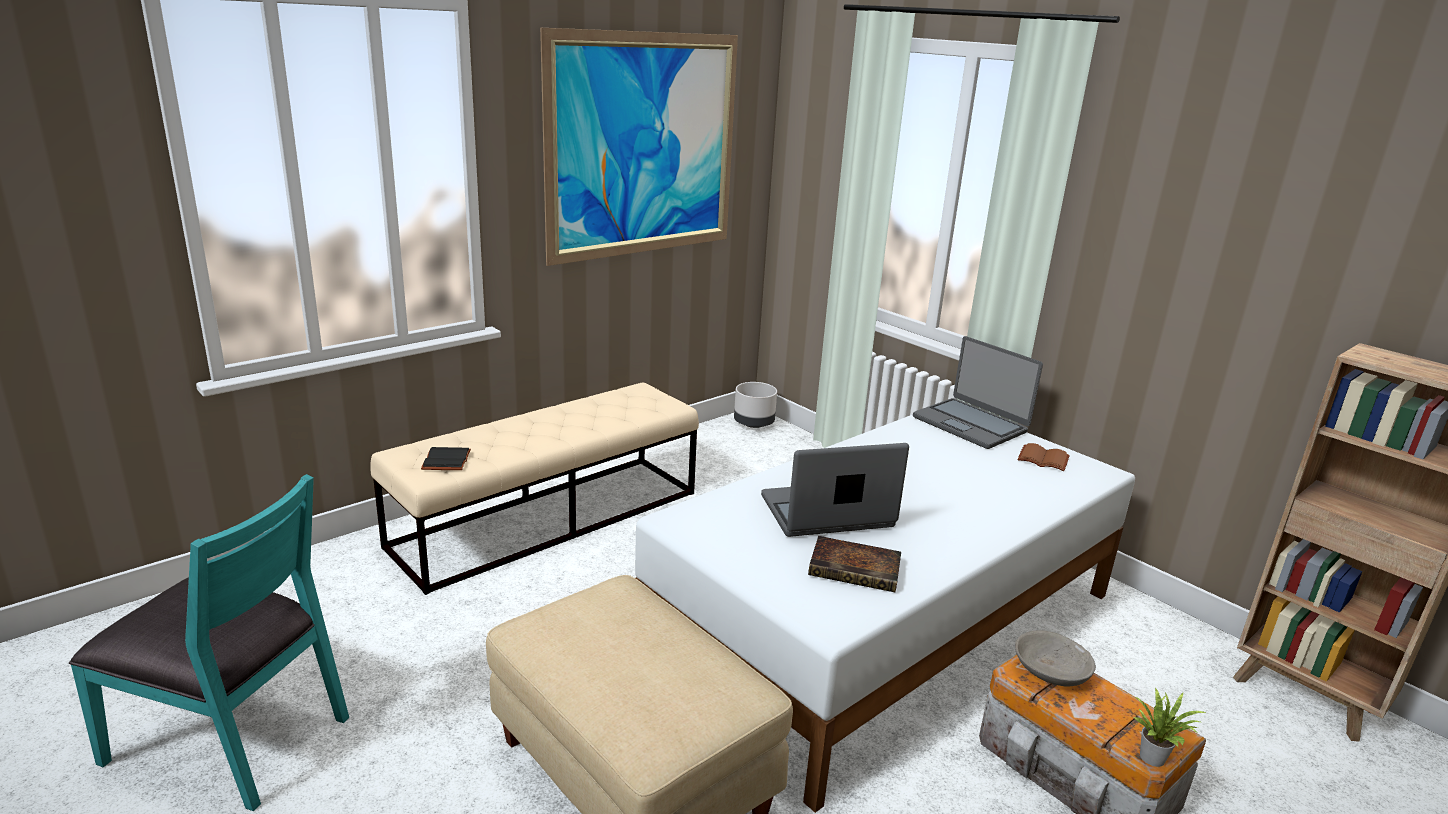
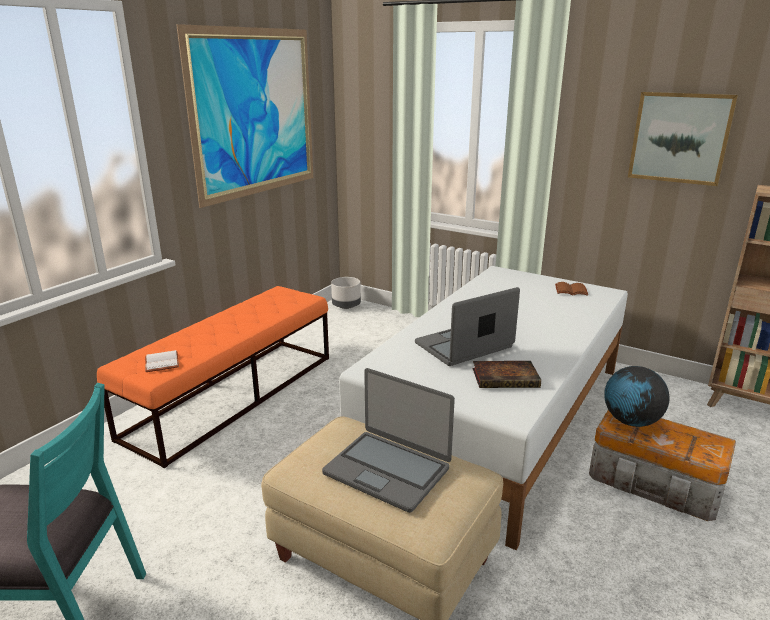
camera: 15 degrees left, 0 degrees up
beige bench [371,382,699,595] -> orange bench [97,286,329,468]
black book [421,447,471,470] -> white book [145,350,179,372]
laptop [913,336,1043,449] -> laptop moved to [322,368,455,513]
grey bowl [1015,630,1096,687] -> globe [604,366,670,427]
potted plant [1133,688,1207,767] -> none
none -> picture [628,92,738,186]

